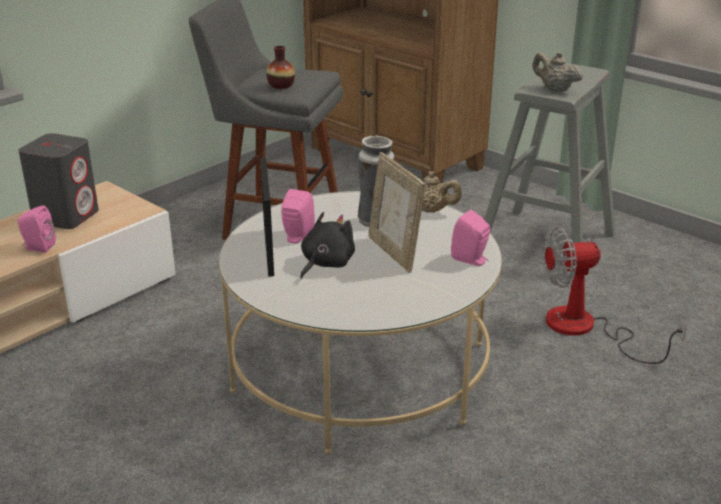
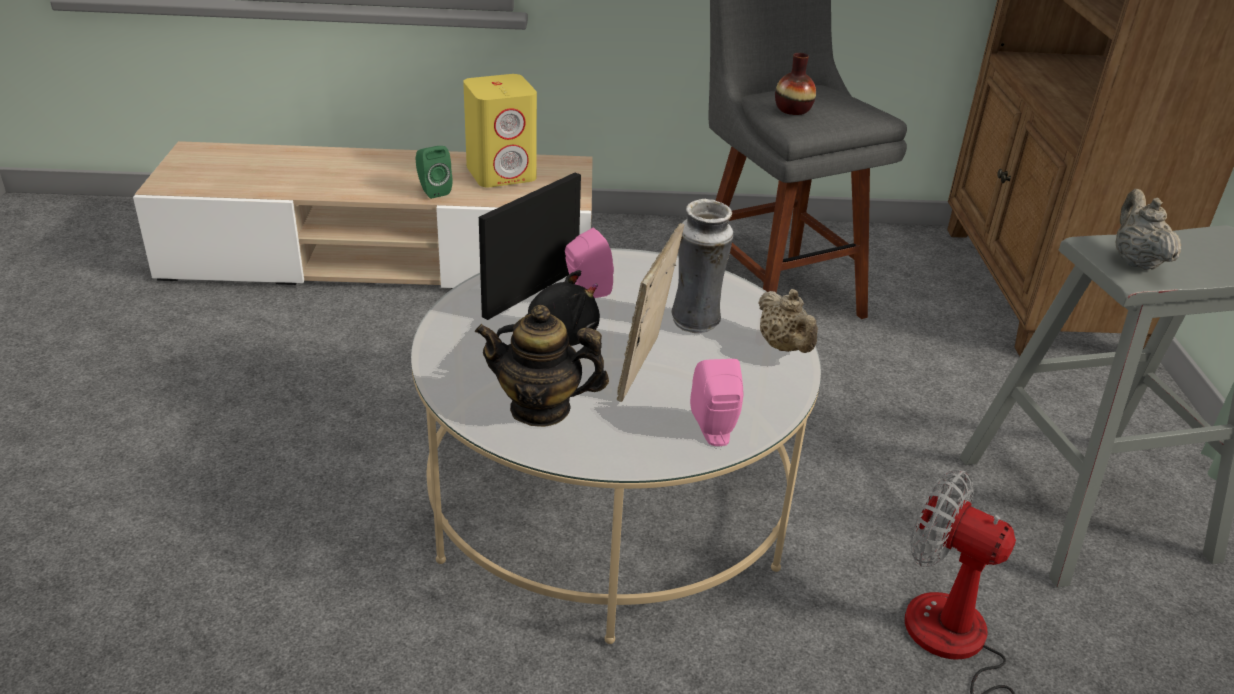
camera: 45 degrees right, 5 degrees up
pink speaker [17,205,56,253] -> green speaker [416,146,452,199]
grey speaker [19,133,99,229] -> yellow speaker [463,74,537,187]
none -> teapot [475,305,609,427]

